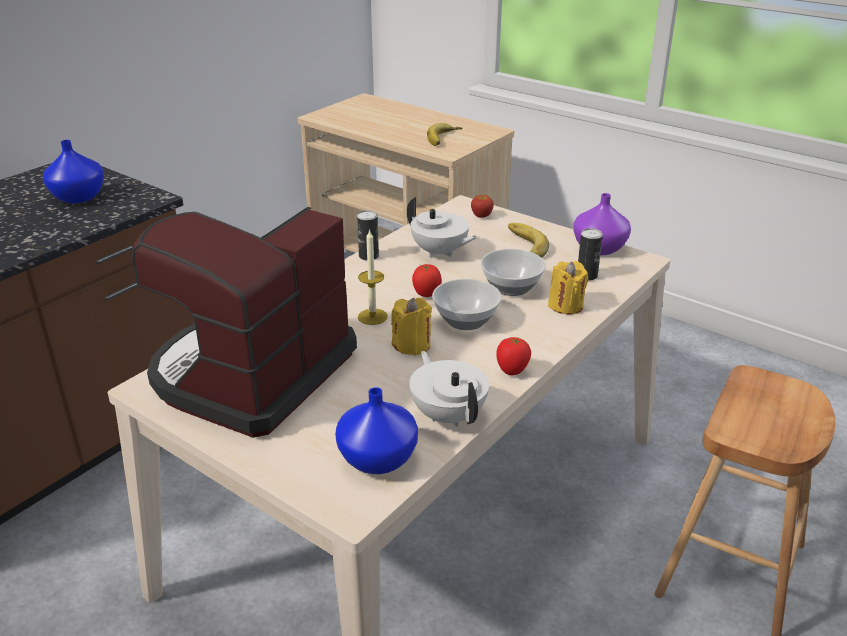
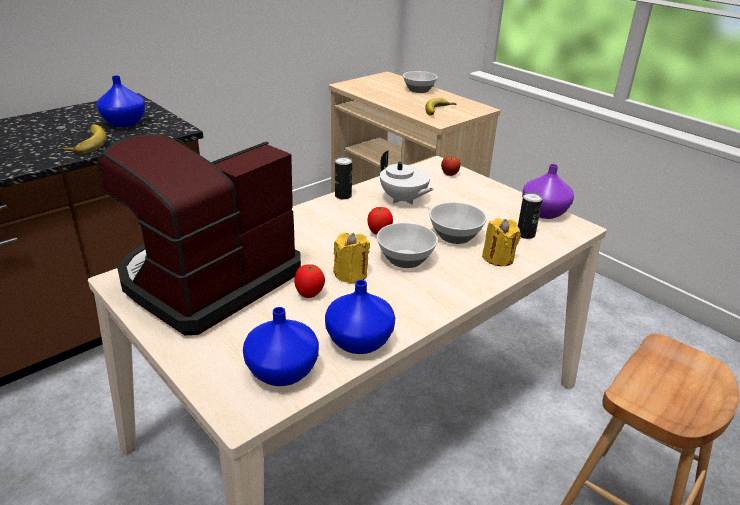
camera: 10 degrees right, 0 degrees up
candle [358,229,388,325] -> none
white teapot [409,351,489,427] -> blue vase [325,280,395,354]
tomato [496,337,531,376] -> tomato moved to [294,264,325,298]
banana [508,223,549,258] -> banana moved to [61,124,107,154]
none -> bowl [403,71,437,93]

